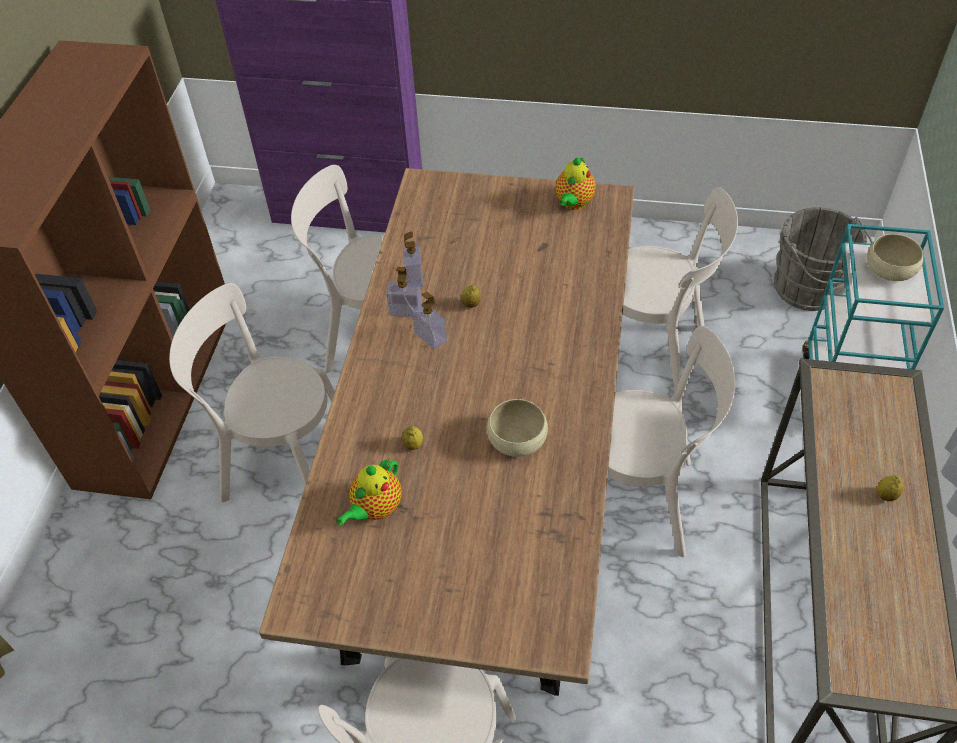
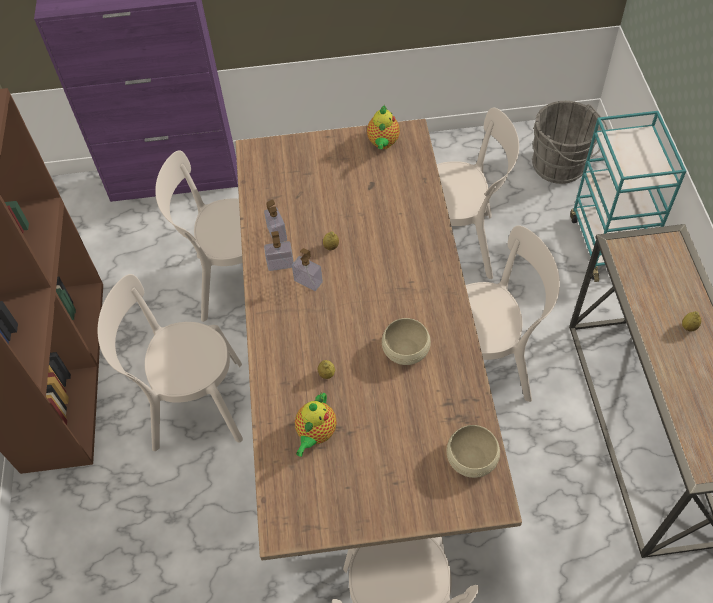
camera: 15 degrees left, 5 degrees up
beige bowl [867,234,923,281] -> beige bowl moved to [447,425,500,478]

